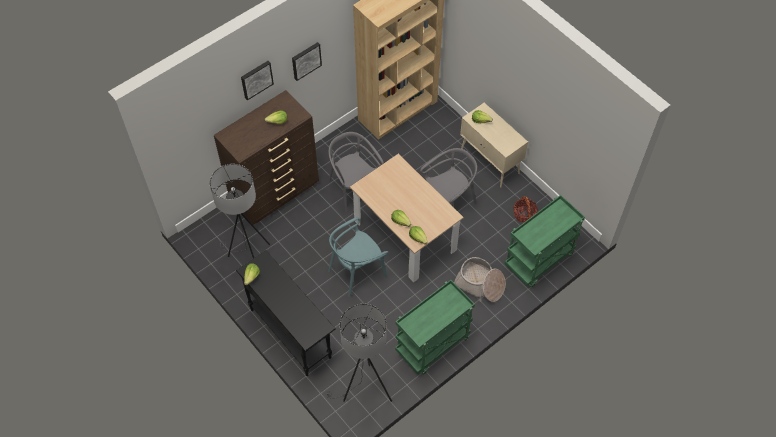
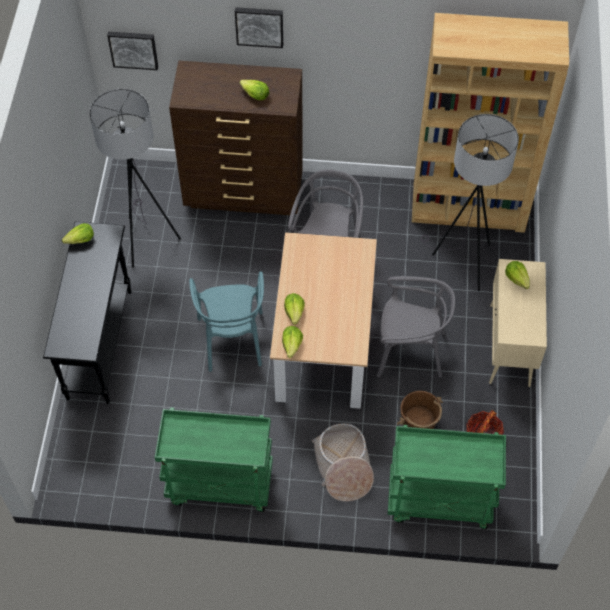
camera: 45 degrees right, 0 degrees up
picture [292,42,322,81] -> picture moved to [107,32,158,70]
grey floor lamp [326,304,392,402] -> grey floor lamp moved to [421,114,519,291]
turquoise chair [328,217,389,297] -> turquoise chair turned 105 degrees counterclockwise [189,271,264,372]
none -> brown bucket [397,391,443,429]

